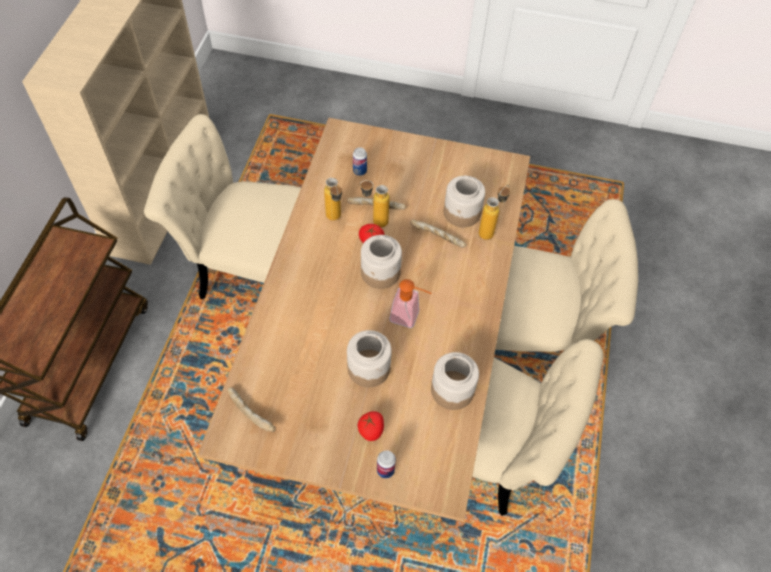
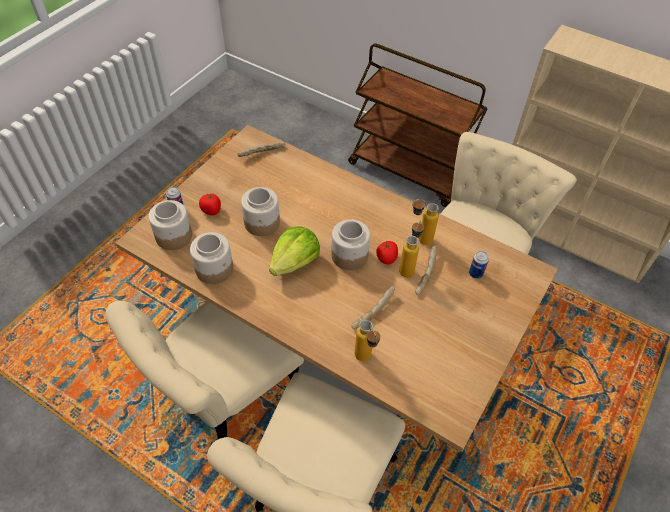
camera: 110 degrees right, 5 degrees down
soap dispenser [389,279,431,328] -> lettuce [269,226,320,276]
jar [444,176,485,227] -> jar moved to [148,200,192,250]

